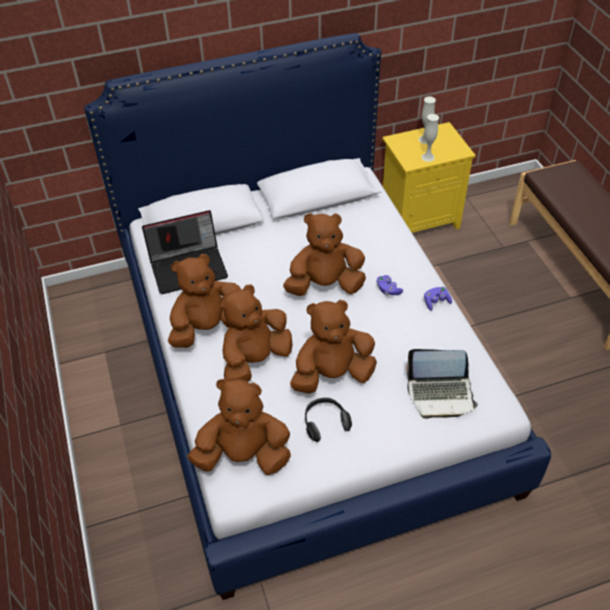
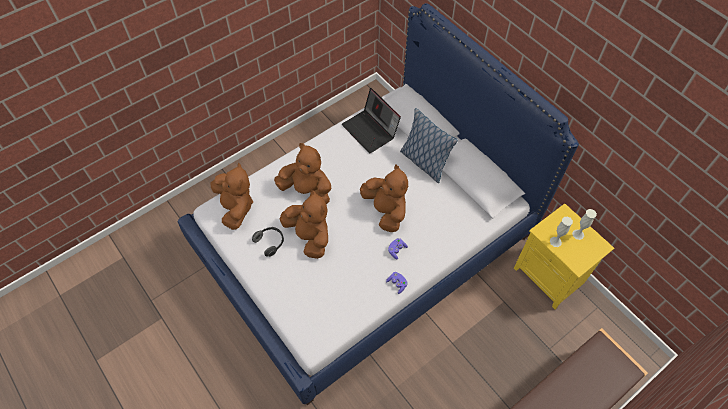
camera: 70 degrees right, 10 degrees up
brown plush toy [168,254,241,348] -> none
laptop [406,349,478,419] -> none
none -> pillow [400,108,458,183]

